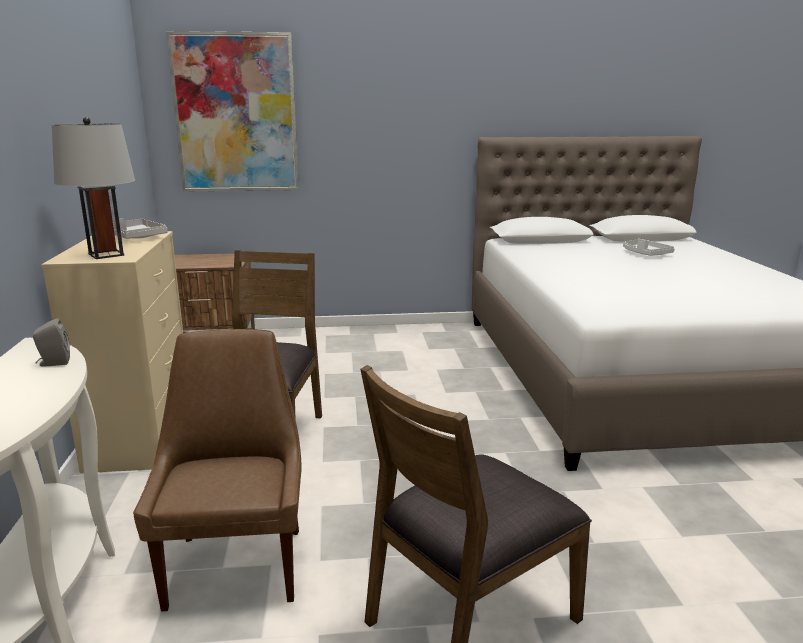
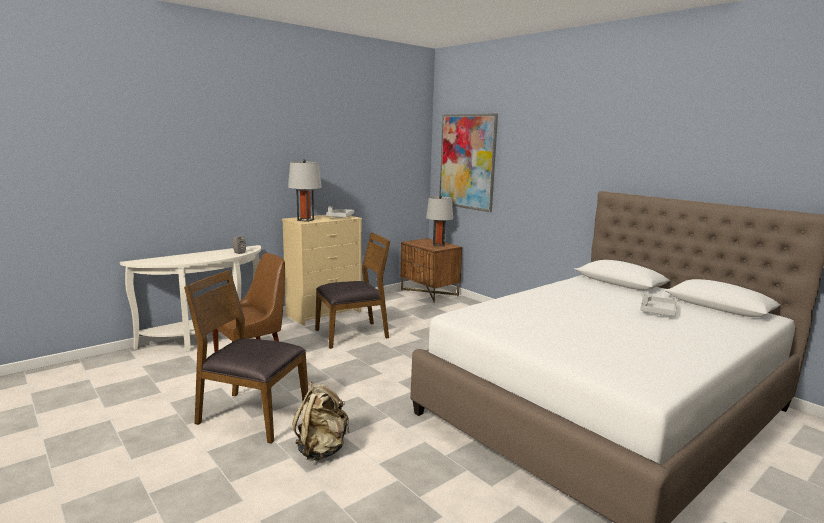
camera: 55 degrees right, 5 degrees down
none -> beige backpack [292,381,349,461]
none -> grey table lamp [426,195,453,246]

